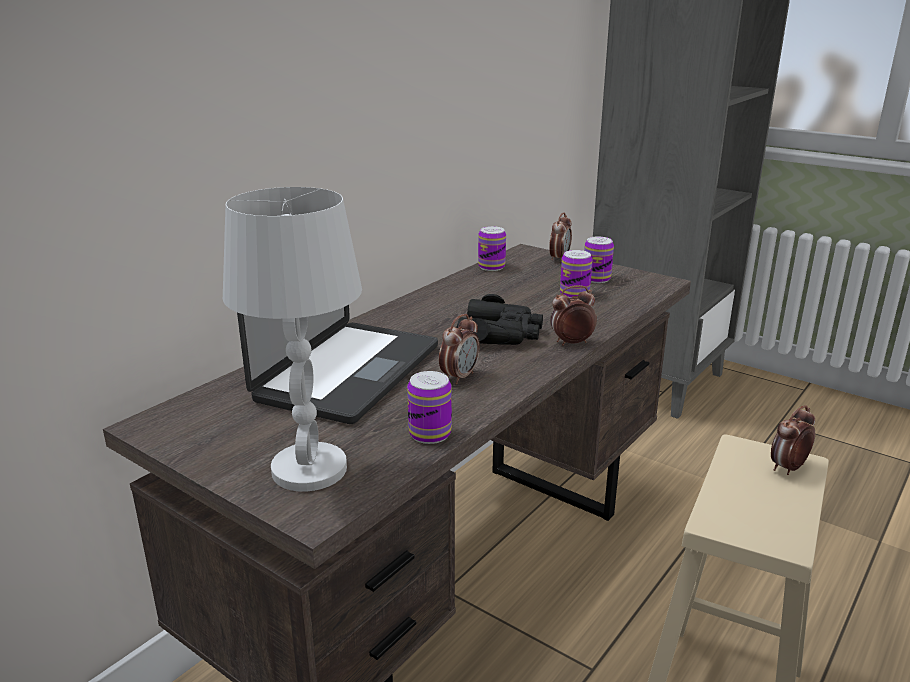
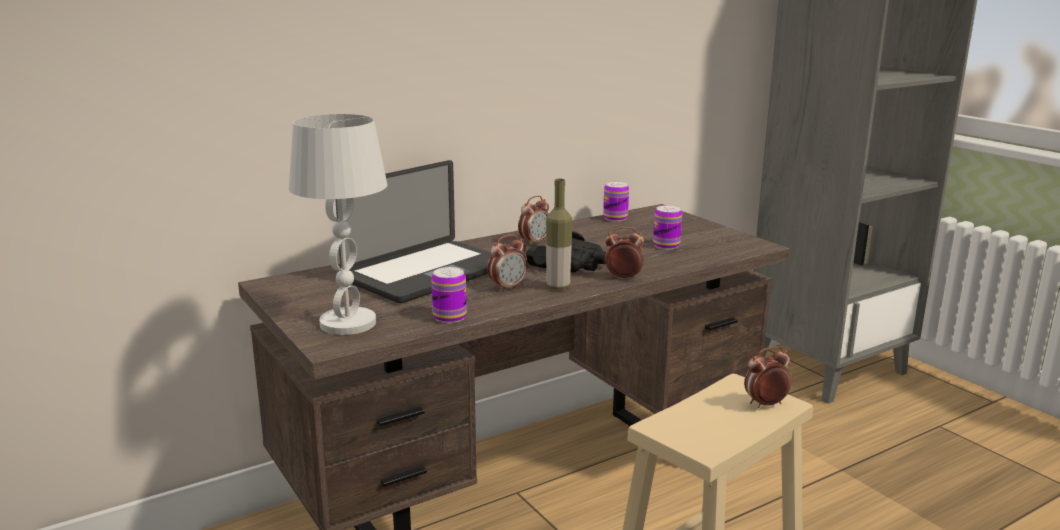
camera: 20 degrees right, 5 degrees down
alarm clock [549,212,572,262] -> alarm clock moved to [518,196,549,245]
can [584,237,614,283] -> none
none -> bottle [546,179,573,290]

